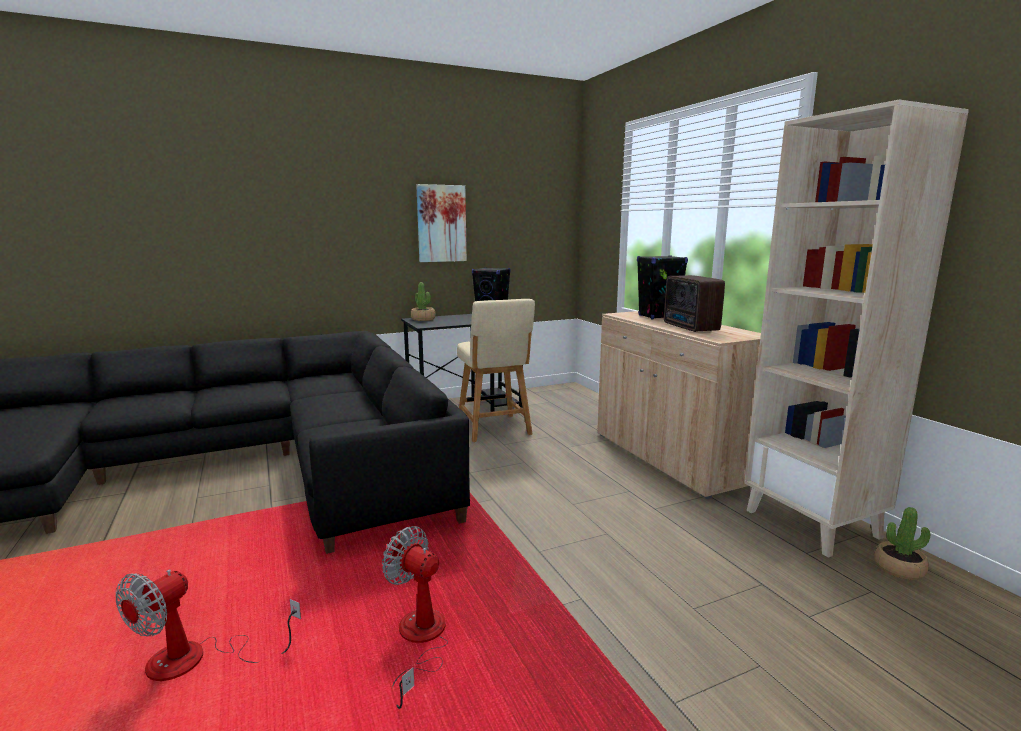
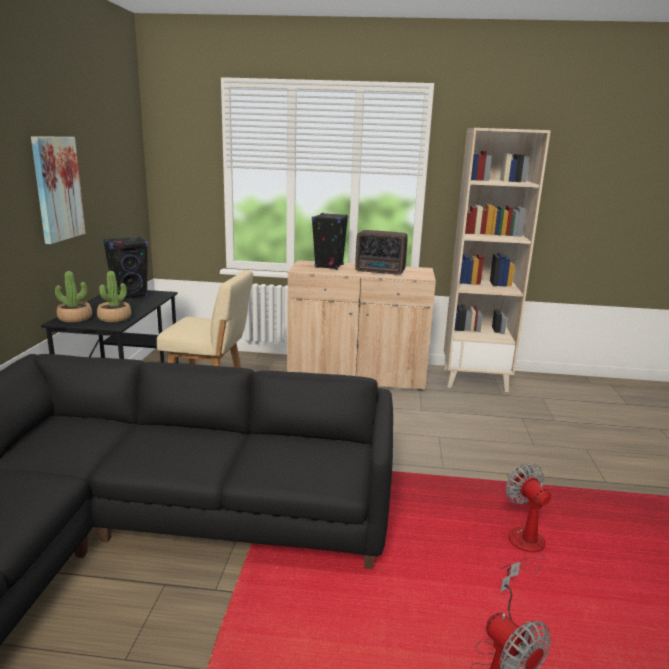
camera: 60 degrees left, 5 degrees up
fan [382,526,448,709] -> fan turned 90 degrees clockwise [500,463,551,584]
potted plant [874,507,930,580] -> potted plant moved to [97,271,131,322]

